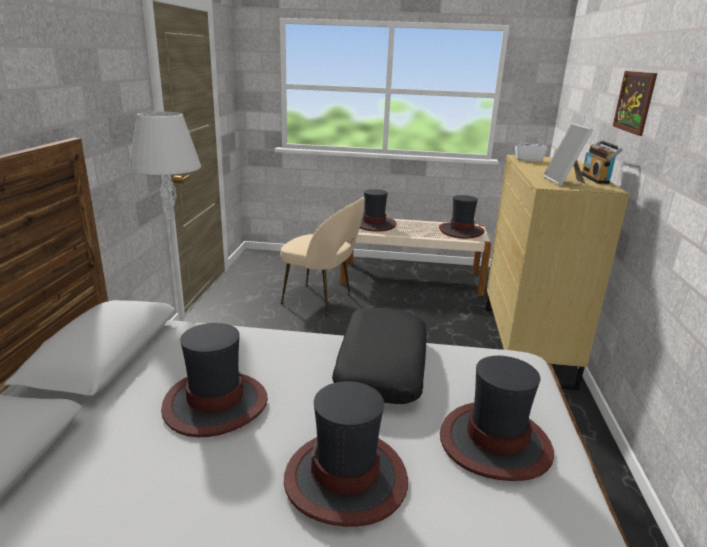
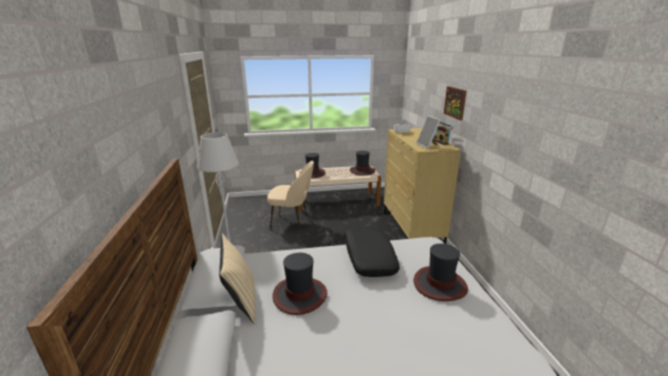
camera: 15 degrees left, 0 degrees up
hat [284,381,408,527] -> none
none -> beige pillow [219,234,255,324]

